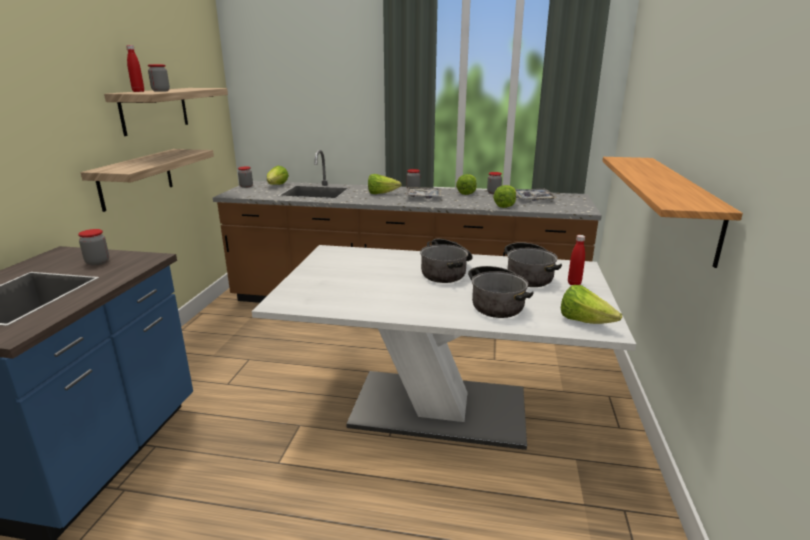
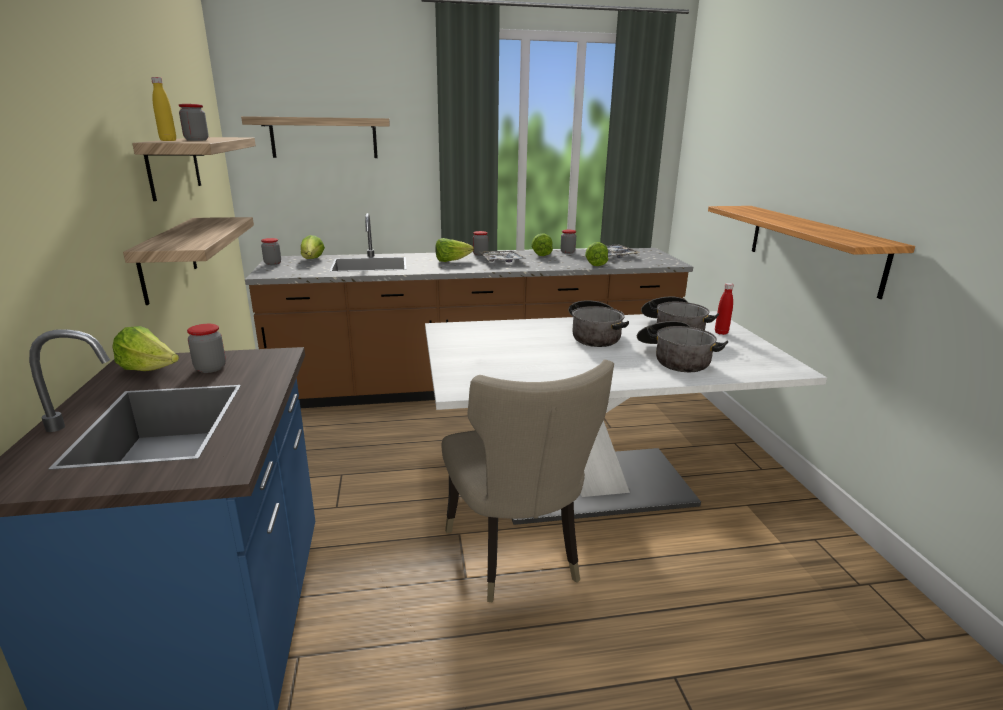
camera: 20 degrees left, 0 degrees up
red bottle [126,45,144,92] -> yellow bottle [151,77,176,141]
lettuce [561,285,622,324] -> lettuce moved to [112,326,179,371]
none -> shelf [241,116,390,158]
none -> beige chair [441,360,614,603]

